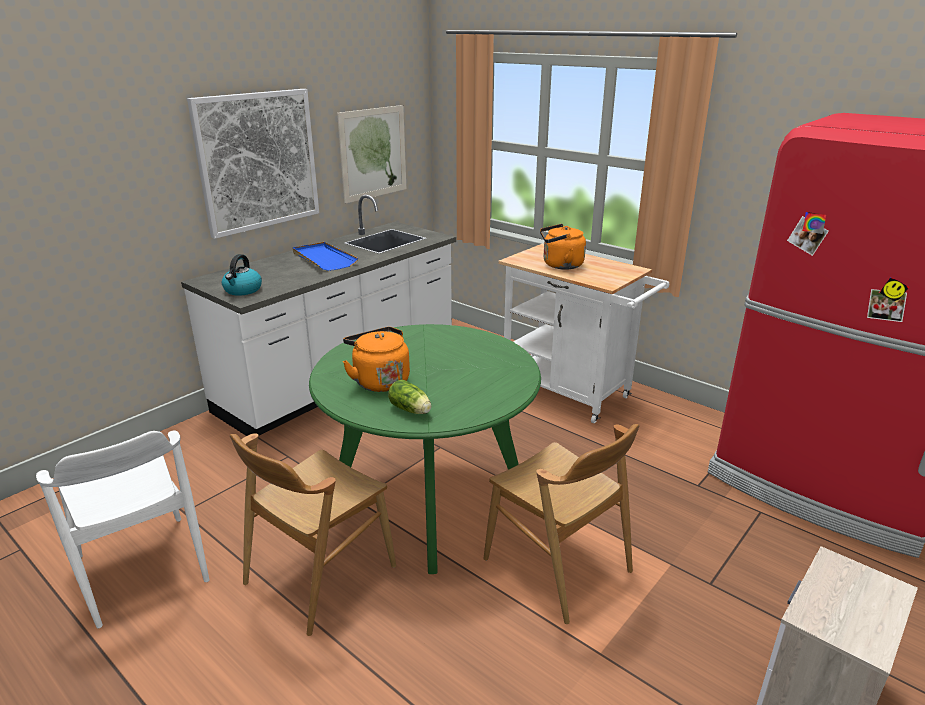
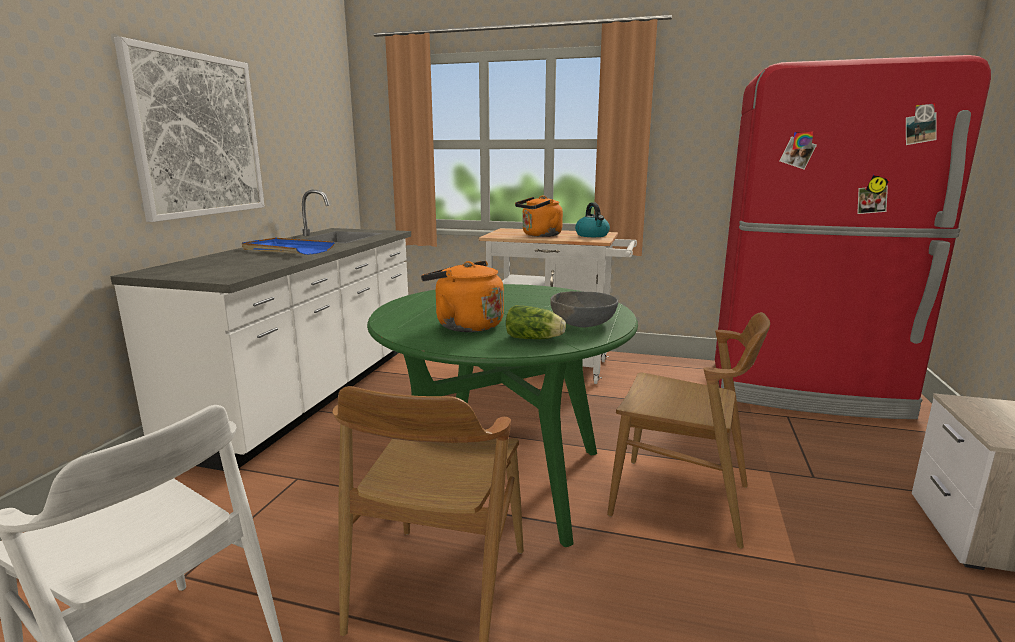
camera: 25 degrees left, 10 degrees down
kettle [222,254,262,296] -> kettle moved to [575,202,610,237]
picture [337,105,406,204] -> none
none -> grey bowl [550,291,618,328]

